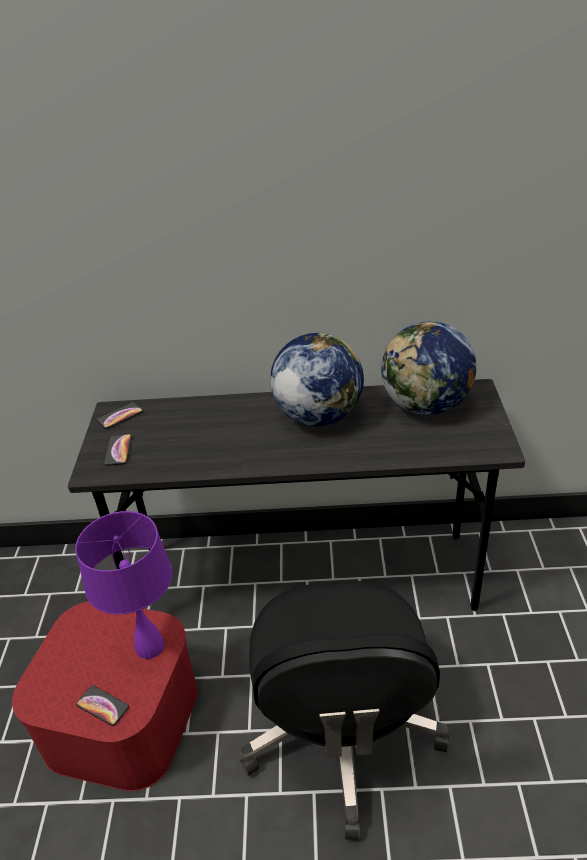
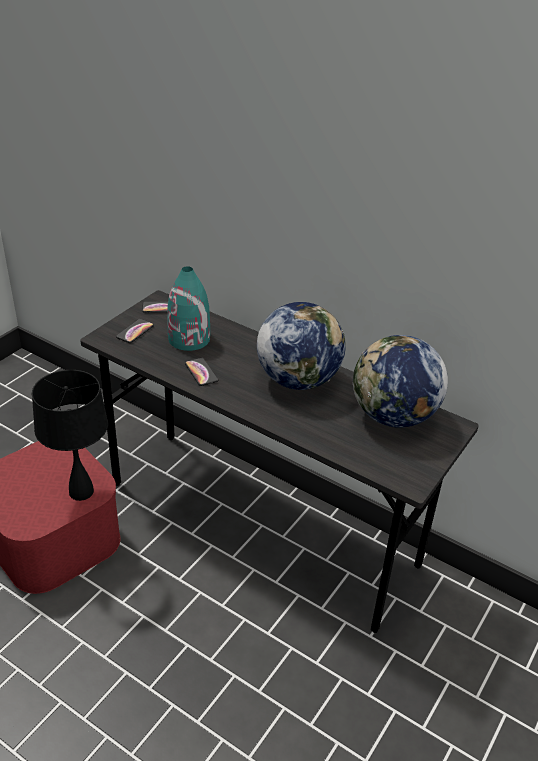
camera: 30 degrees right, 0 degrees up
purple table lamp [75,511,172,659] -> black table lamp [32,370,108,501]
phone [76,686,129,726] -> phone moved to [185,358,218,386]
black office chair [240,581,449,841] -> none
none -> turquoise vase [167,266,210,351]

